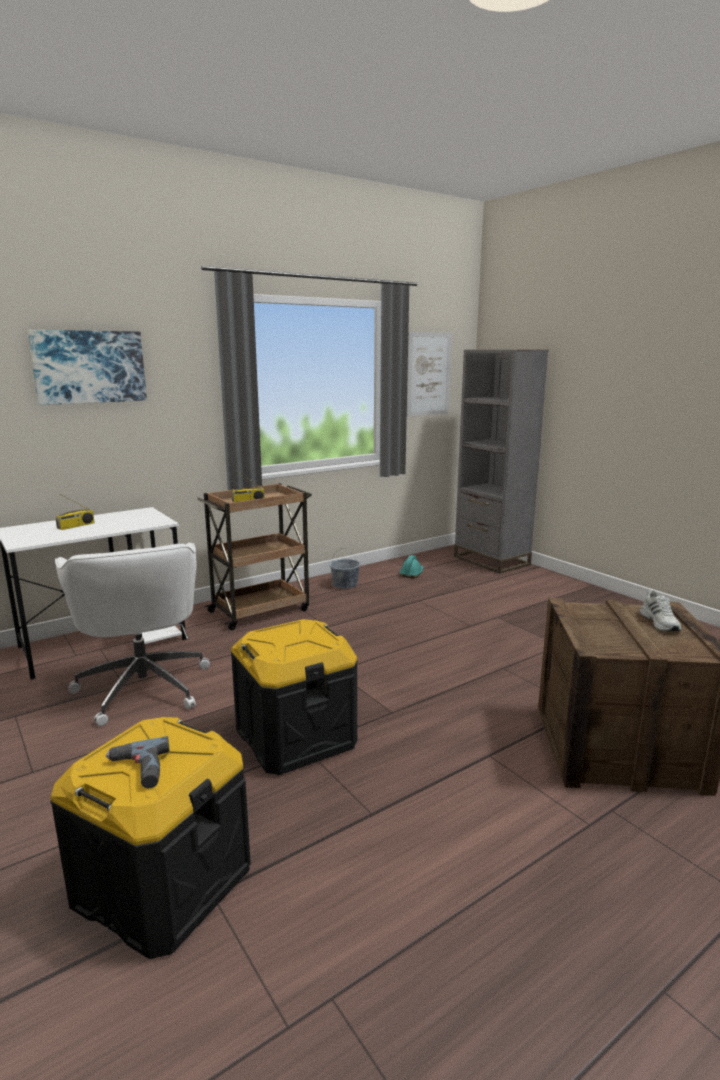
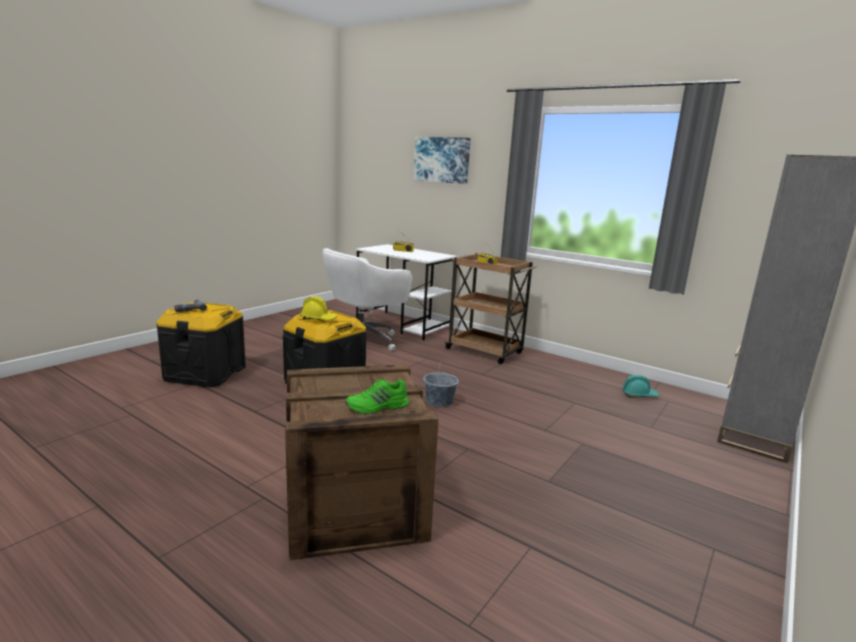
camera: 70 degrees right, 0 degrees up
grey bucket [329,548,361,589] -> grey bucket moved to [423,361,459,407]
picture [407,332,452,417] -> none
white shoe [640,590,682,631] -> green shoe [346,379,409,414]
none -> yellow hard hat [300,296,337,320]

